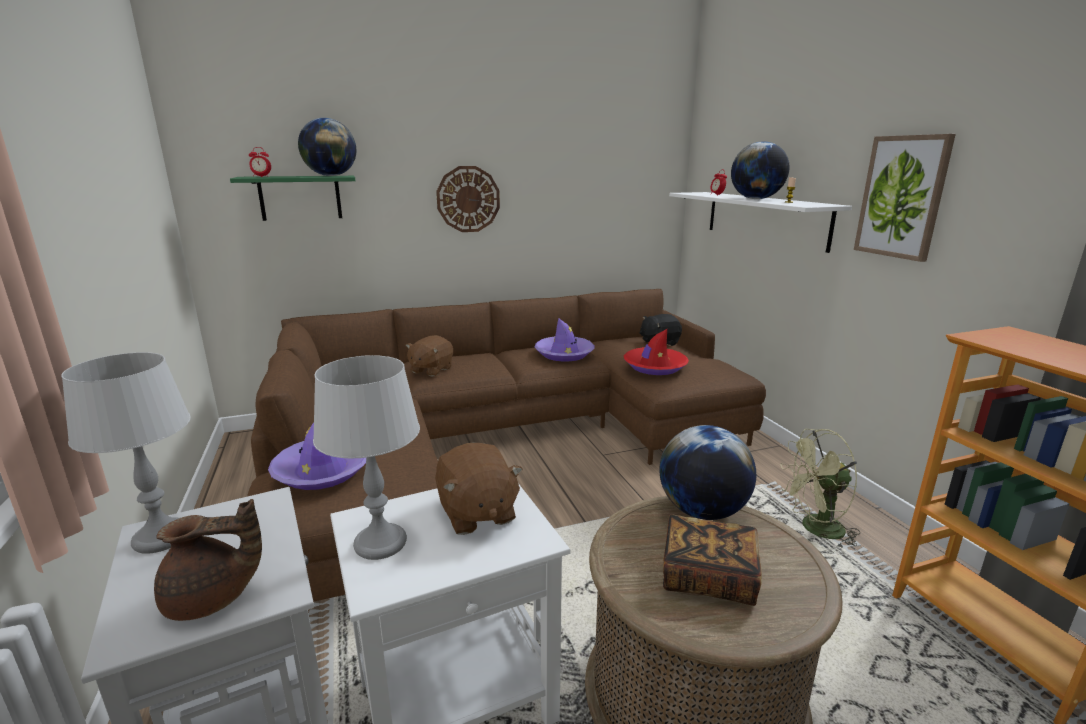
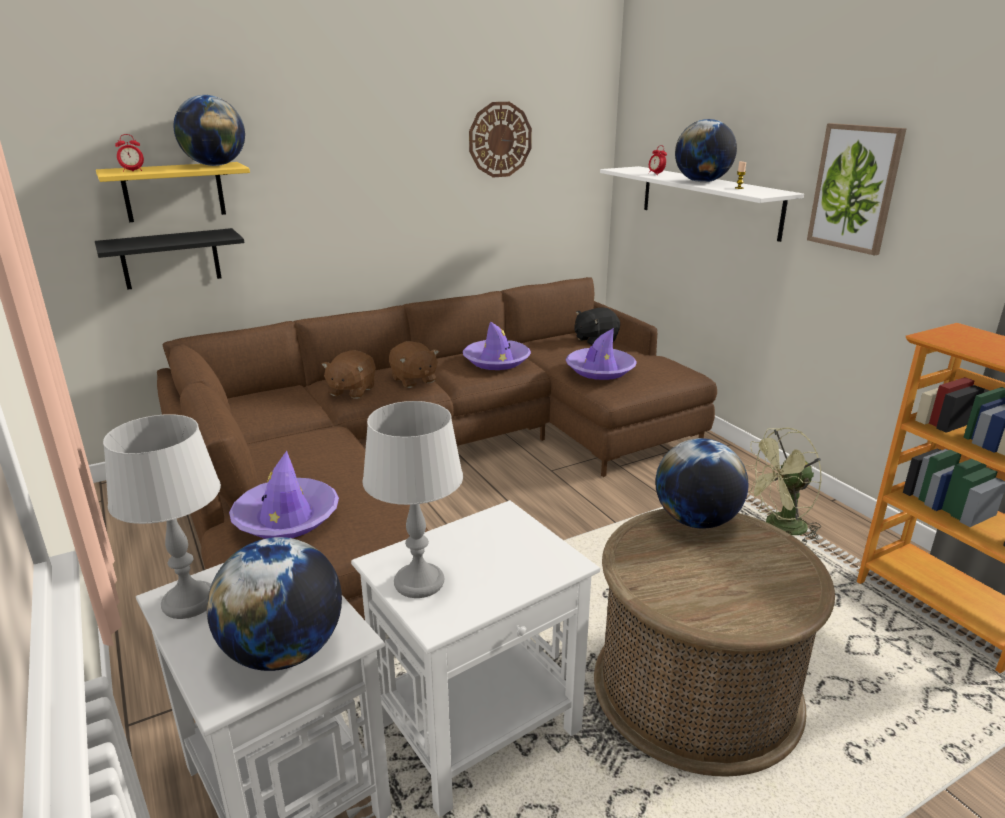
camera: 10 degrees left, 5 degrees up
brown teapot [154,499,262,621] -> globe [207,537,342,671]
green shelf [230,176,356,221] -> yellow shelf [96,162,250,222]
brown plush toy [435,443,523,535] -> brown plush toy moved to [389,341,439,388]
wall clock [436,166,500,232] -> wall clock moved to [469,102,532,177]
red hat [624,329,689,375] -> purple hat [566,328,637,380]
book [663,514,762,606] -> none
none -> black shelf [95,228,244,290]

